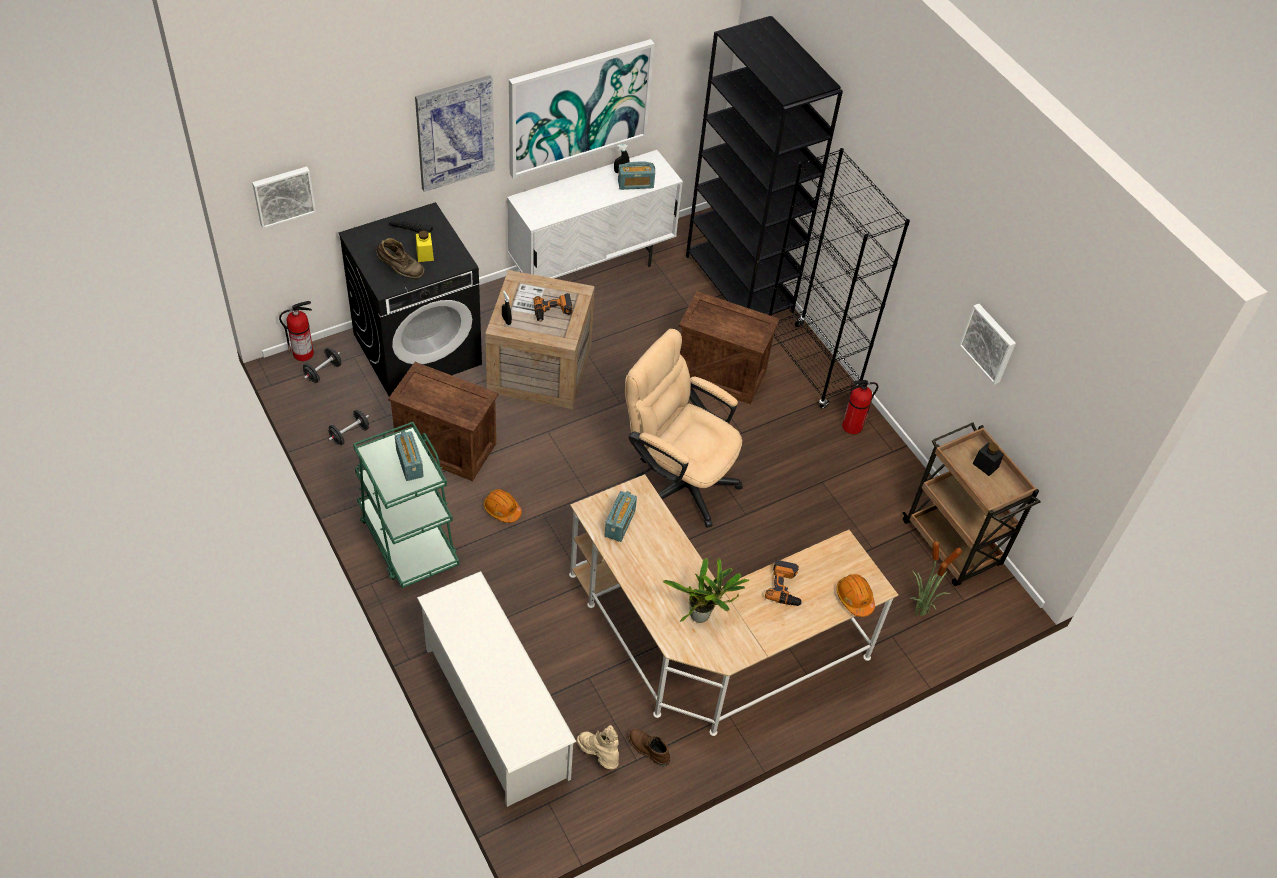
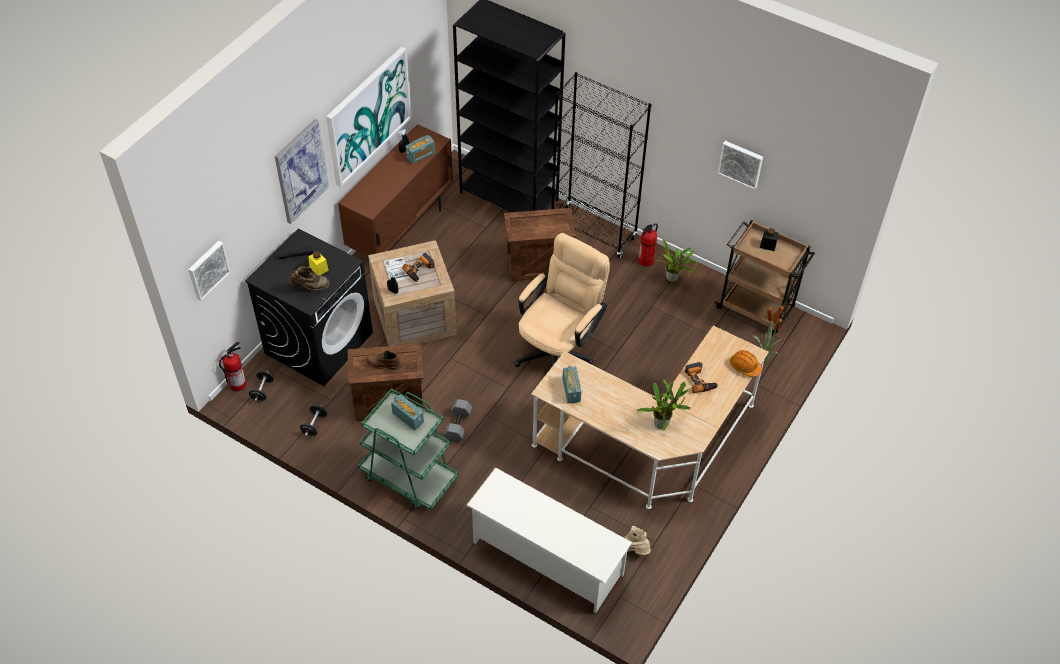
camera: 25 degrees left, 0 degrees up
orange hard hat [484,489,522,523] -> grey dumbbell [444,399,472,443]
white cabinet [507,150,683,279] -> brown cabinet [338,124,453,256]
beige office chair [625,329,743,528] -> beige office chair turned 120 degrees clockwise [514,233,610,368]
brown boot [628,728,670,766] -> brown boot moved to [366,350,401,370]
none -> potted plant [649,240,699,282]

